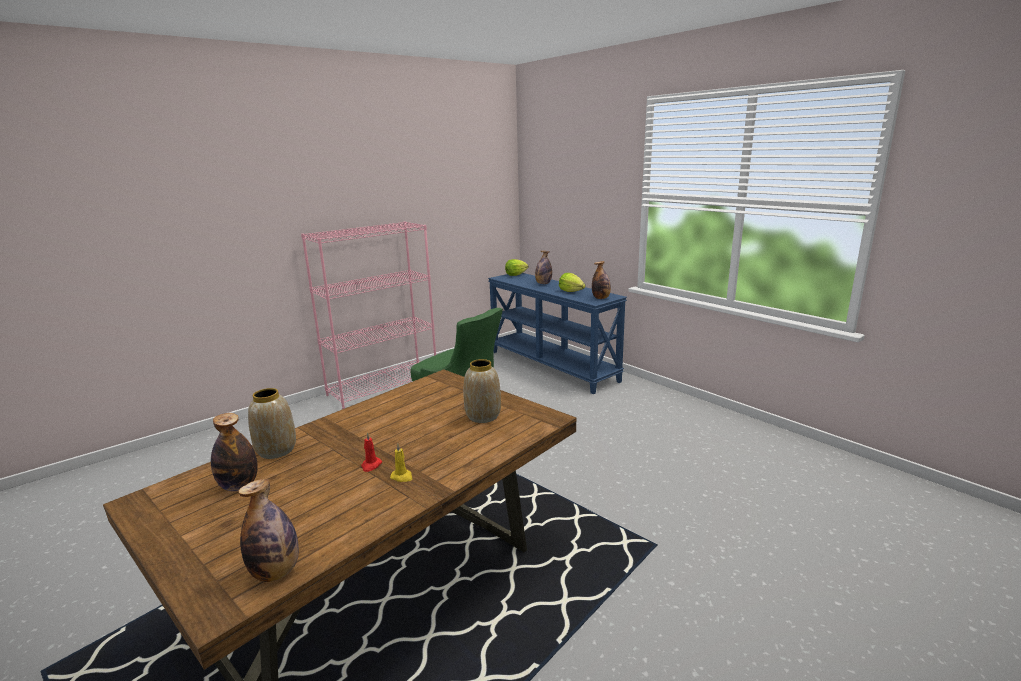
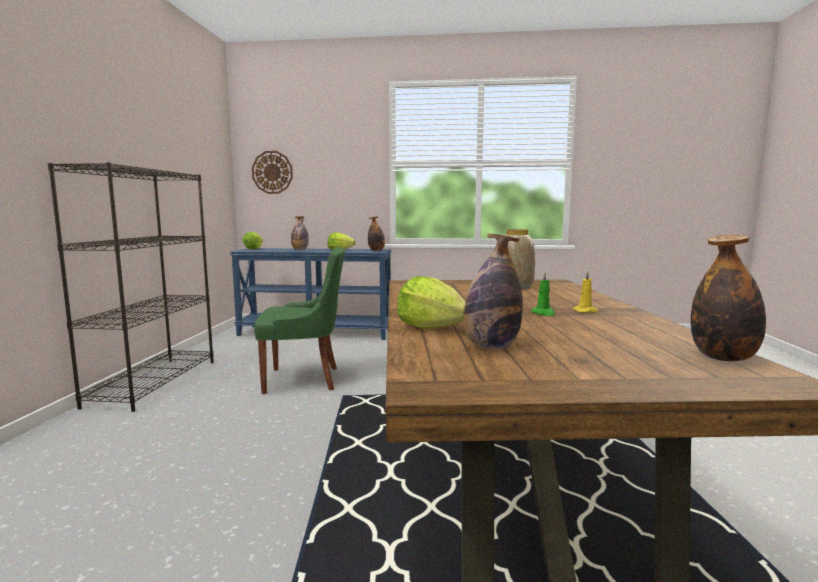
camera: 45 degrees left, 10 degrees down
vase [248,388,296,459] -> lettuce [397,276,465,329]
pink bookcase [301,222,436,409] -> black bookcase [48,162,214,412]
red candle [361,432,382,472] -> green candle [531,272,555,316]
none -> wall clock [252,151,293,194]

